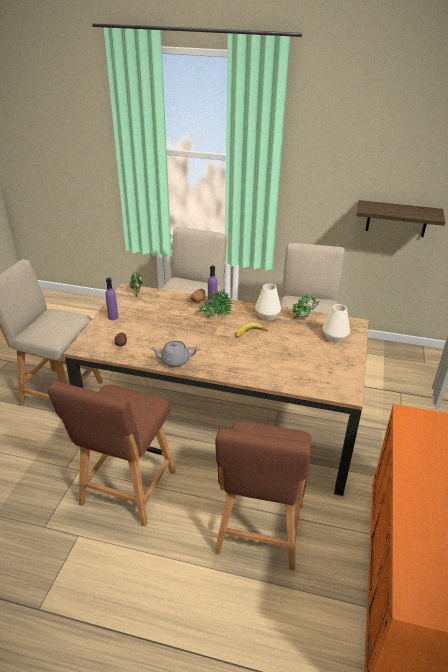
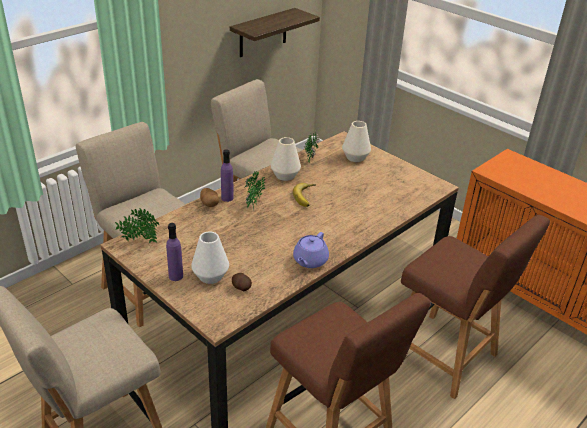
camera: 60 degrees left, 0 degrees up
grey teapot [150,341,197,367] -> purple teapot [293,232,329,268]
none -> white vase [191,232,229,284]

